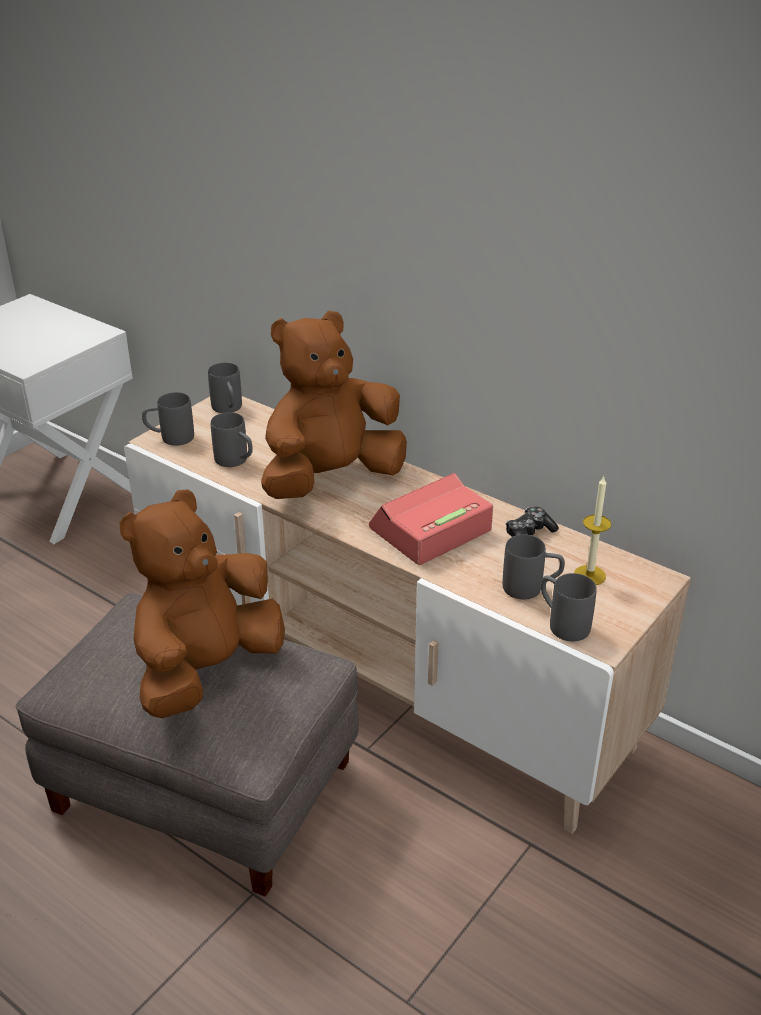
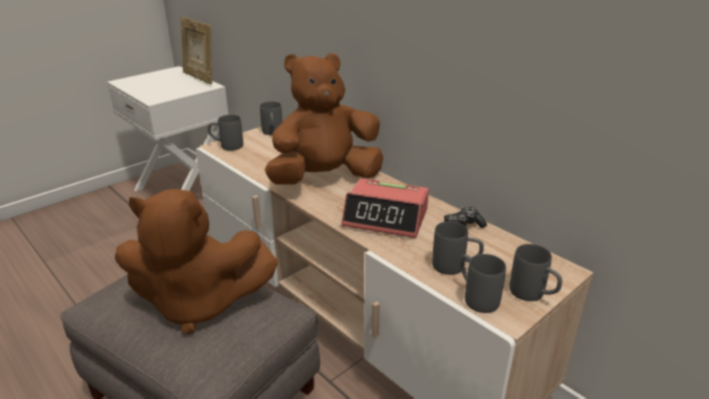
camera: 10 degrees right, 5 degrees down
brown plush toy [119,489,285,718] -> brown plush toy turned 135 degrees counterclockwise [115,189,278,334]
grey mug [211,412,253,467] -> grey mug moved to [509,244,562,301]
alarm clock [369,473,493,565] -> alarm clock turned 135 degrees counterclockwise [341,178,429,238]
candle [574,476,611,585] -> none
none -> picture frame [181,17,212,84]

